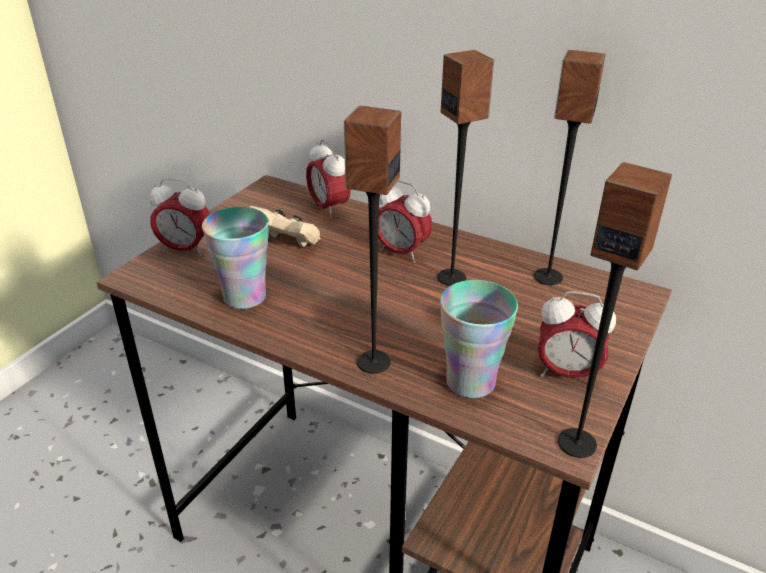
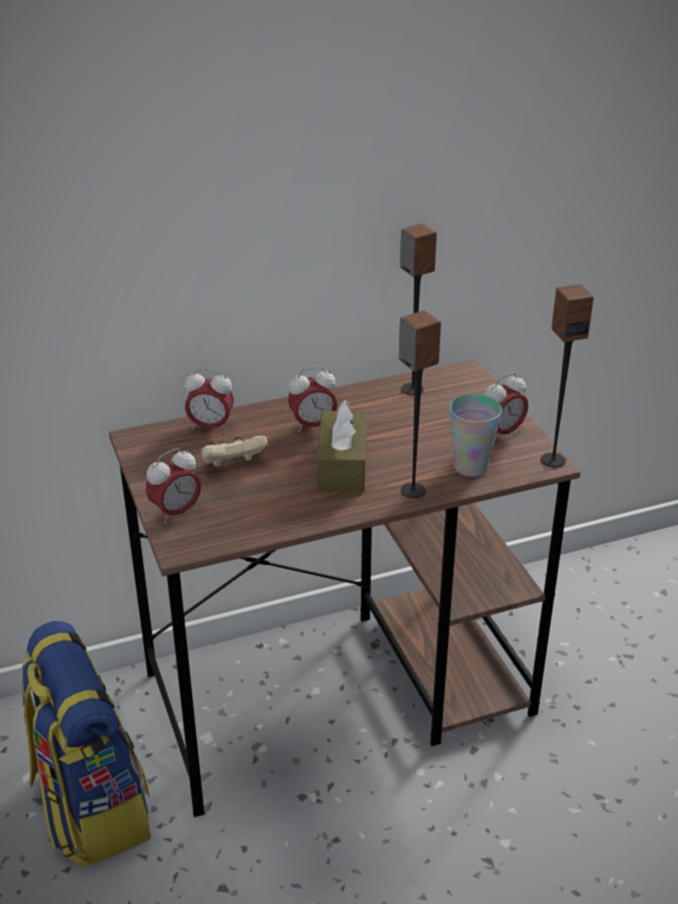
camera: 50 degrees left, 0 degrees up
cup [202,207,269,309] -> none
speaker [438,50,494,286] -> none
none -> backpack [21,621,151,868]
none -> brown tissue box [316,400,367,492]

